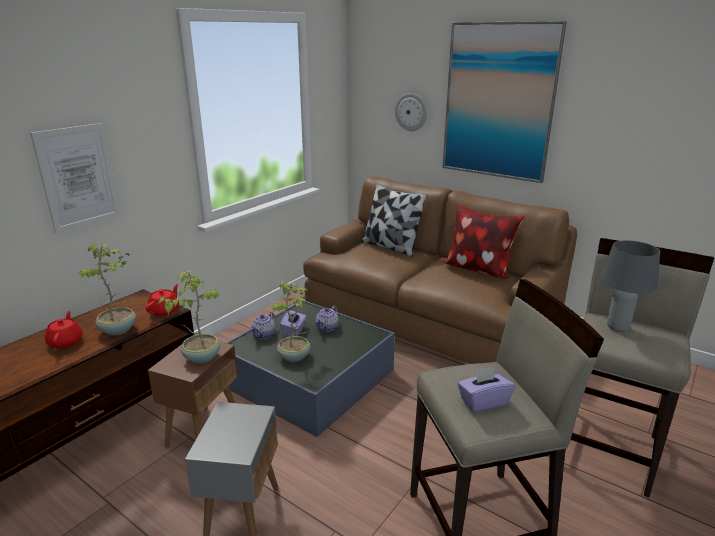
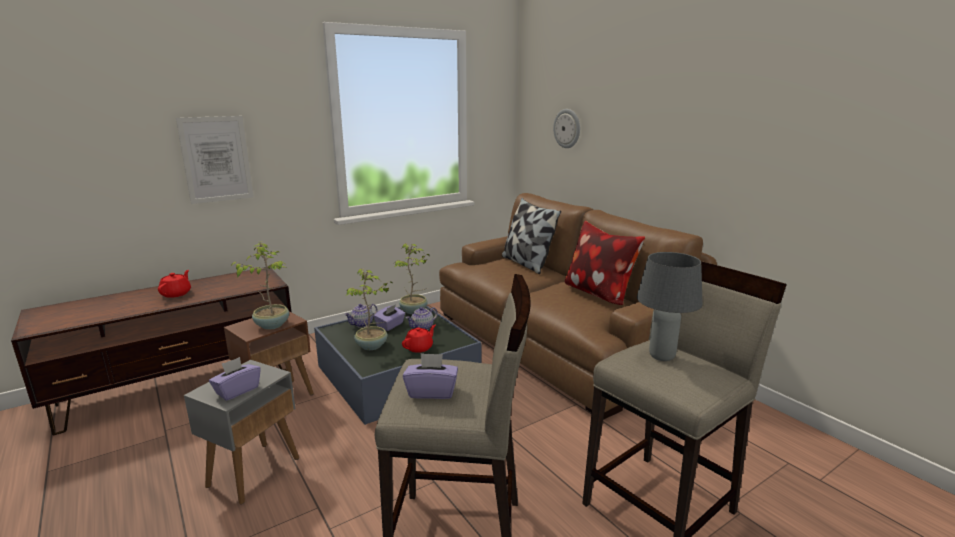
camera: 20 degrees right, 5 degrees down
potted plant [79,244,136,336] -> potted plant moved to [394,243,430,314]
red teapot [146,284,179,316] -> red teapot moved to [402,325,436,353]
picture [442,21,567,183] -> none
none -> purple tissue box [209,357,261,401]

